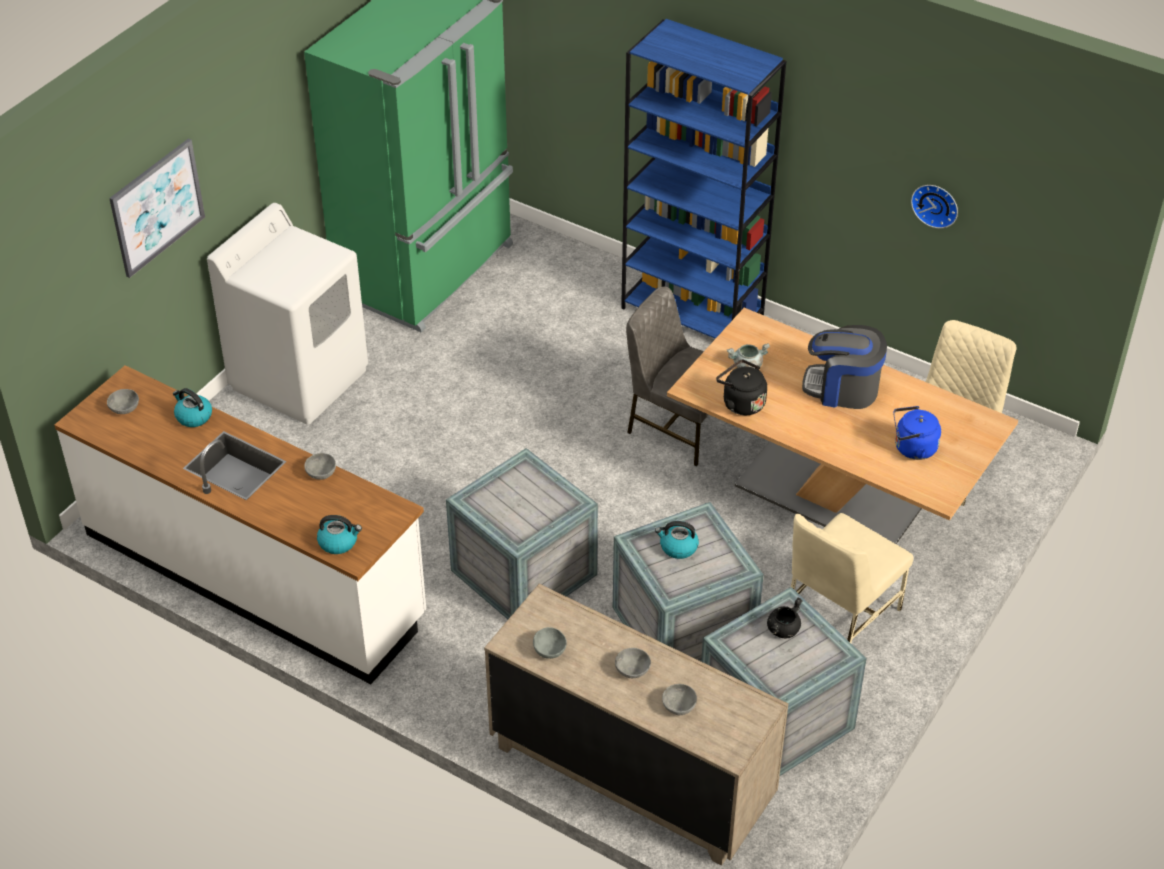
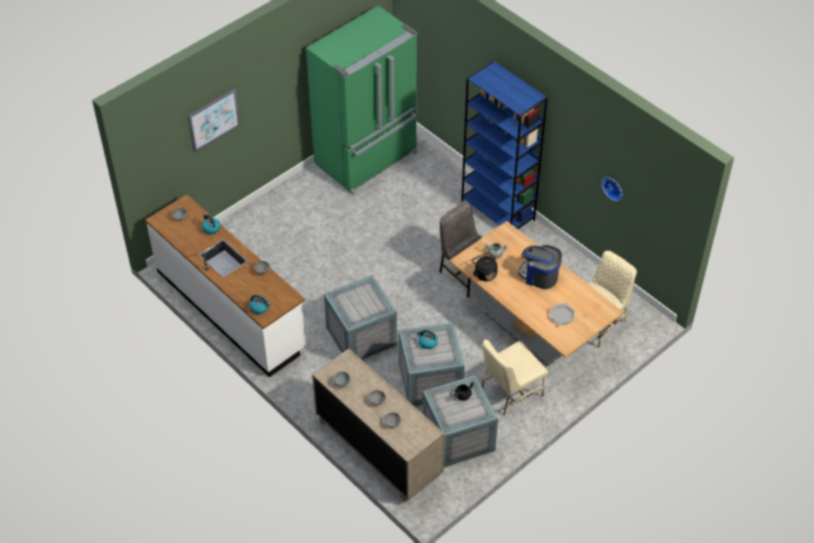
camera: 15 degrees right, 5 degrees up
white washing machine [207,203,368,425] -> none
blue kettle [893,406,941,460] -> frying pan [550,303,575,325]

